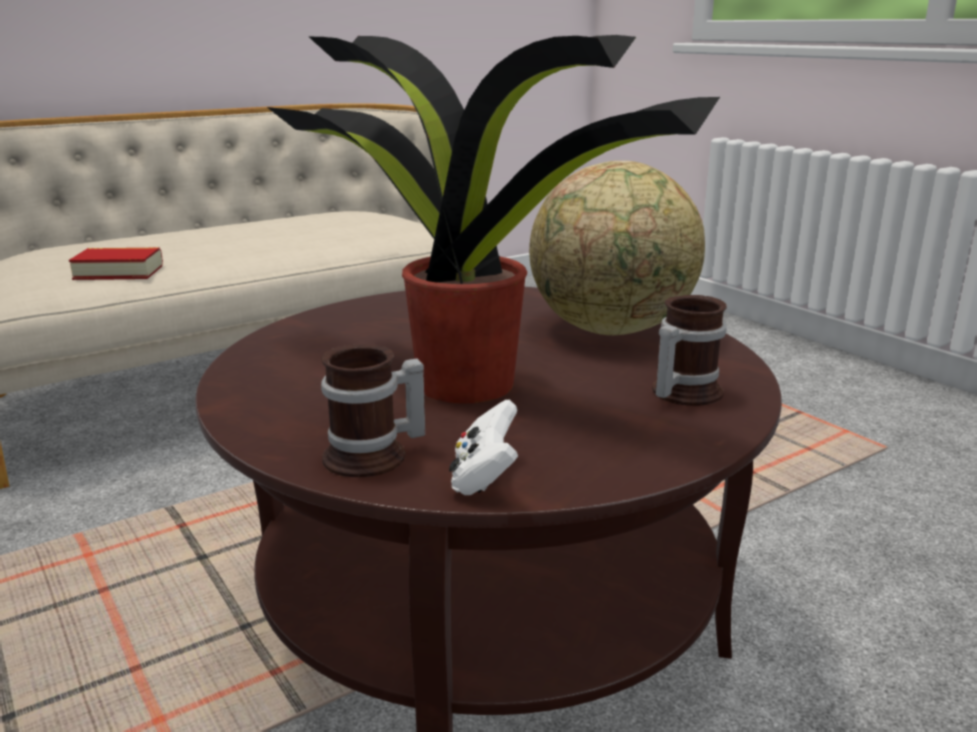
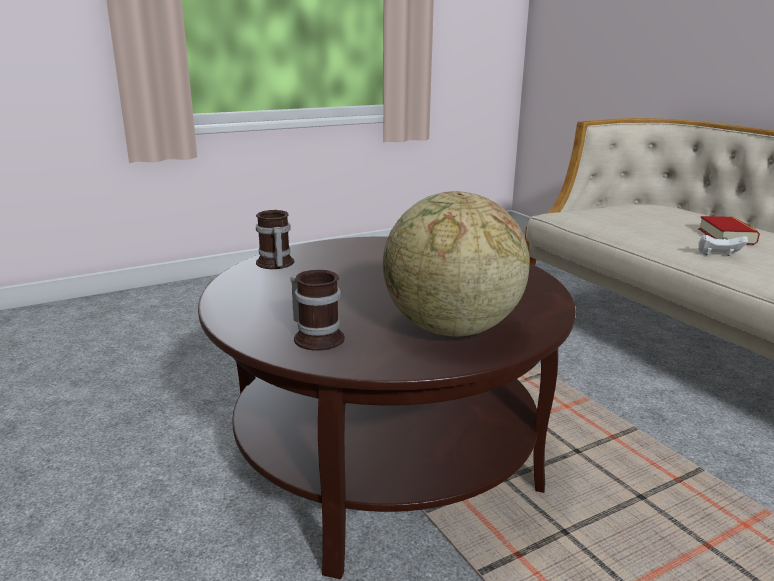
camera: 95 degrees right, 0 degrees up
book [69,248,163,280] -> book moved to [698,216,760,245]
potted plant [267,35,720,404] -> none
white game controller [449,400,518,495] -> white game controller moved to [698,235,748,256]

